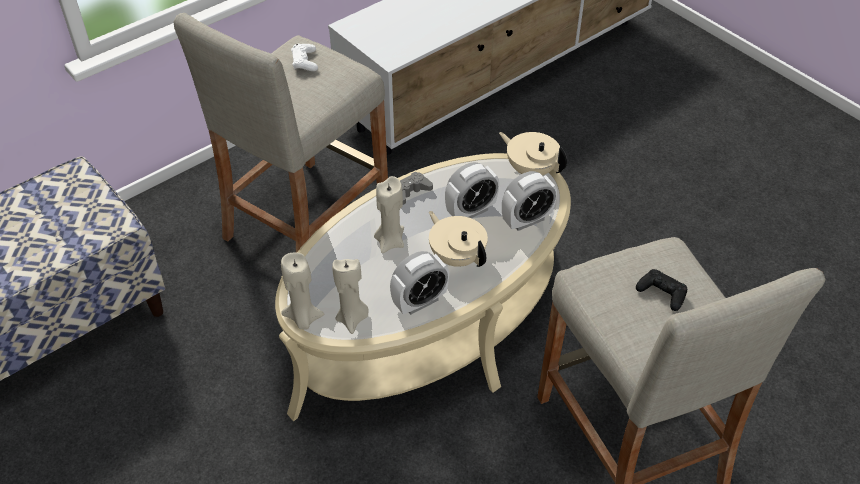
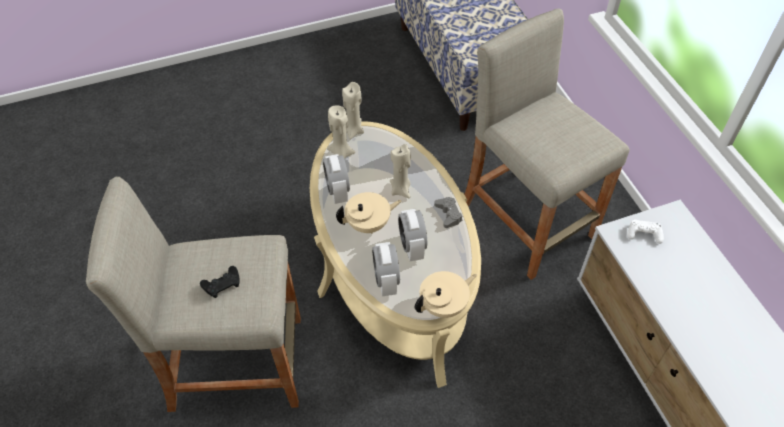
camera: 110 degrees right, 5 degrees up
white game controller [291,44,318,71] -> white game controller moved to [627,220,664,244]

